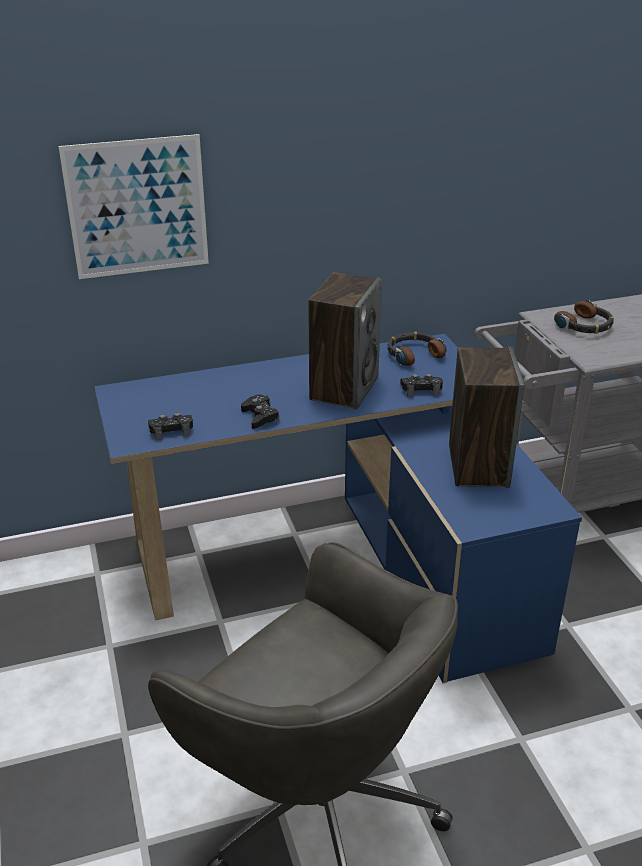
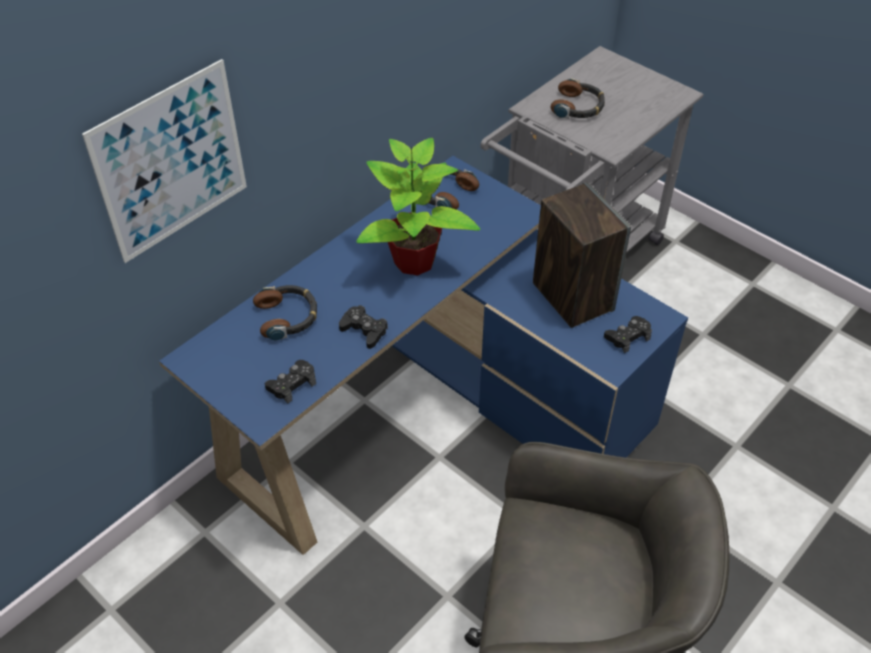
camera: 30 degrees left, 15 degrees up
speaker [308,272,382,410] -> potted plant [356,138,480,276]
black game controller [400,374,443,397] -> black game controller moved to [604,316,652,353]
none -> headphones [253,285,317,341]

